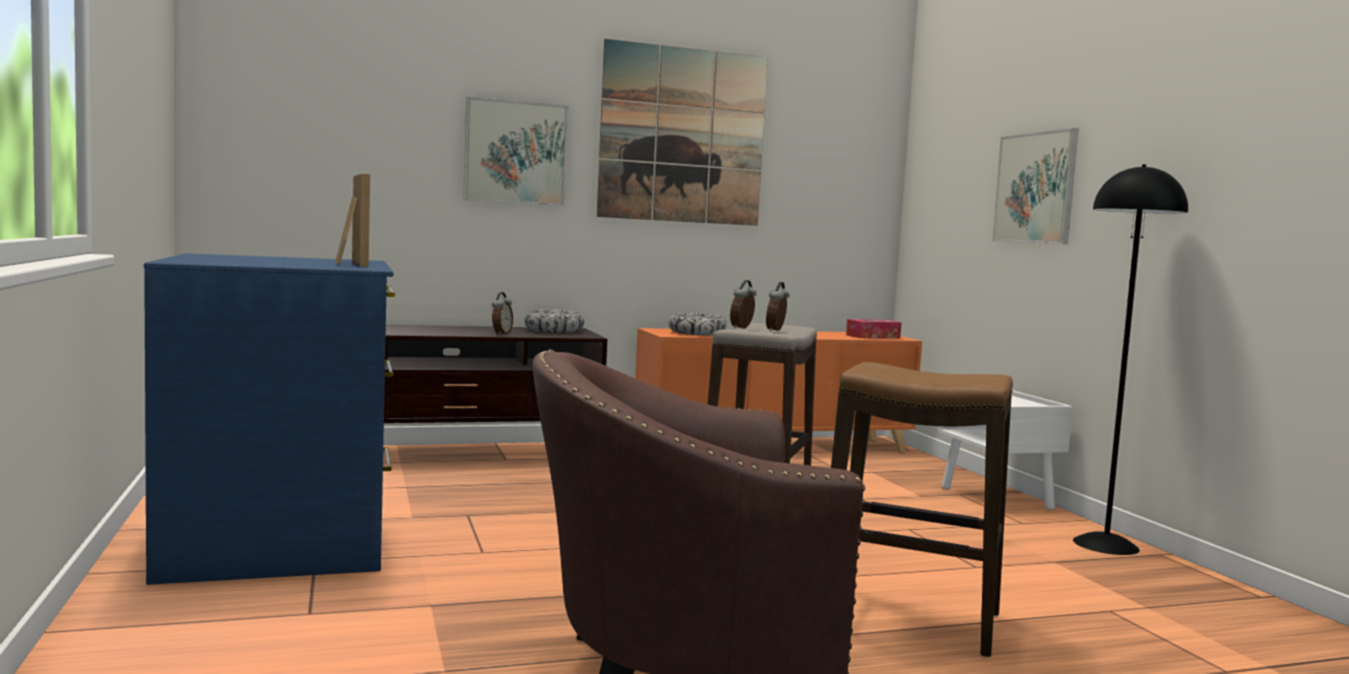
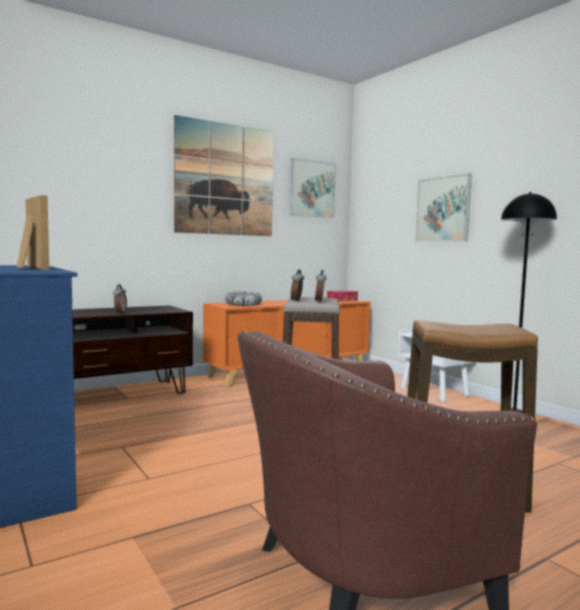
camera: 15 degrees left, 0 degrees up
picture [463,96,569,206] -> picture moved to [289,158,336,218]
bowl [524,309,584,333] -> none

